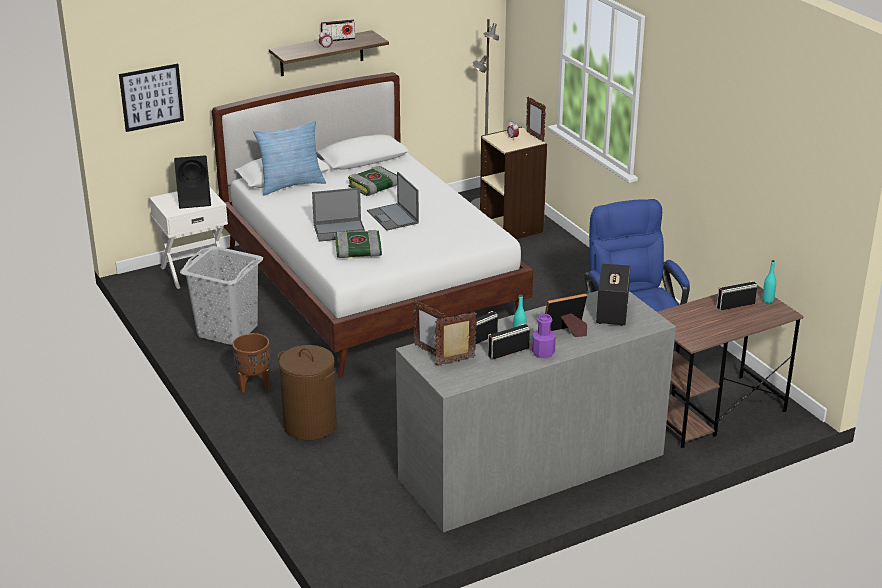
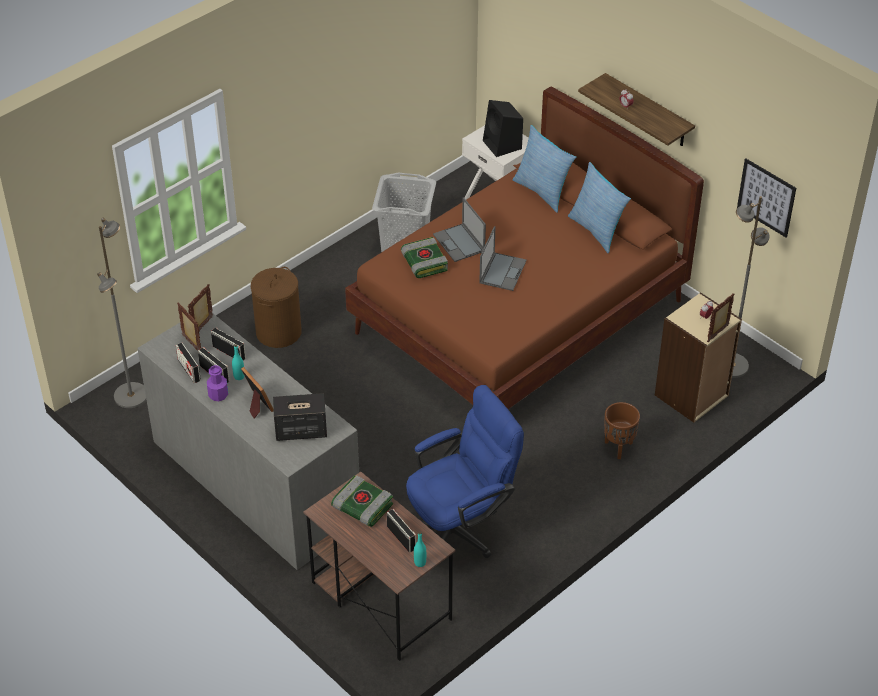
camera: 75 degrees right, 15 degrees up
picture [119,64,184,132] -> picture moved to [737,159,796,237]
white bed [212,72,533,378] -> brown bed [345,87,704,409]
brown planter [232,333,270,393] -> brown planter moved to [604,402,640,459]
radio [321,19,355,41] -> radio moved to [176,343,201,383]
book [348,166,397,196] -> book moved to [331,475,393,527]
laptop [367,172,419,230] -> laptop turned 150 degrees clockwise [479,226,527,291]
none -> grey floor lamp [97,218,146,408]
none -> pillow [568,162,631,253]

